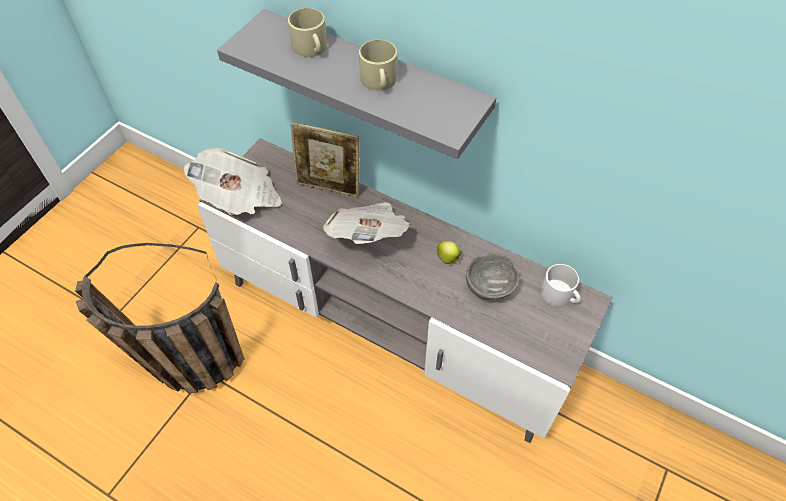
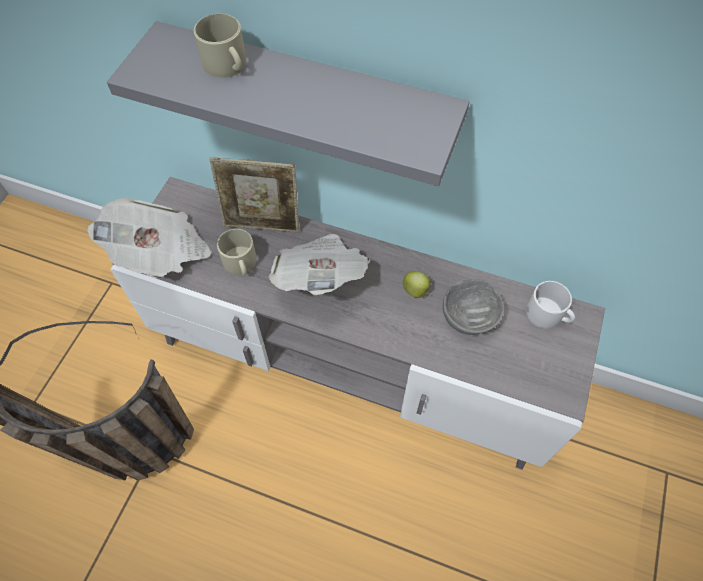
camera: 10 degrees left, 5 degrees up
beige mug [359,40,397,91] -> beige mug moved to [217,229,257,275]

